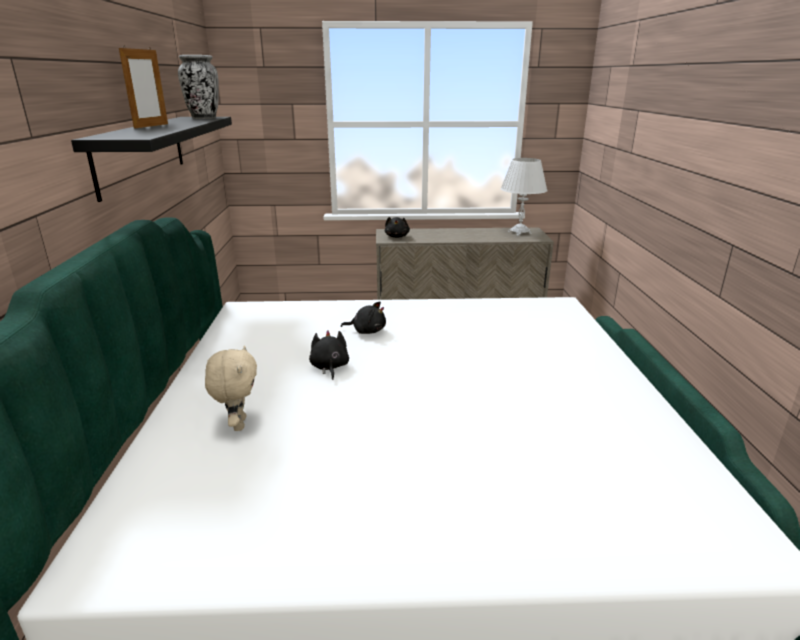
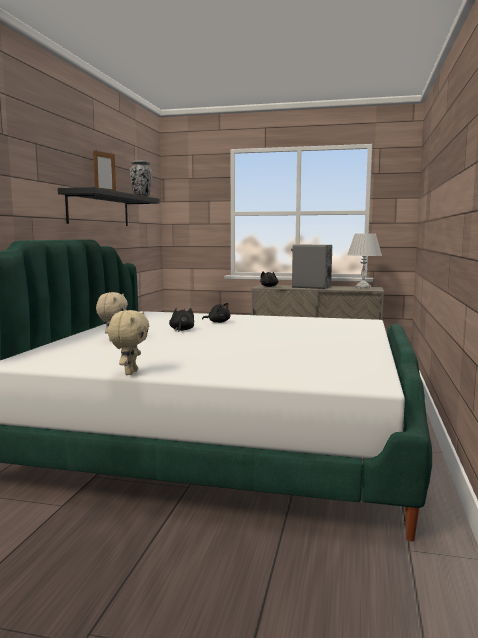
camera: 15 degrees right, 15 degrees down
none -> beige plush toy [108,310,149,375]
none -> grey speaker [291,245,332,289]

